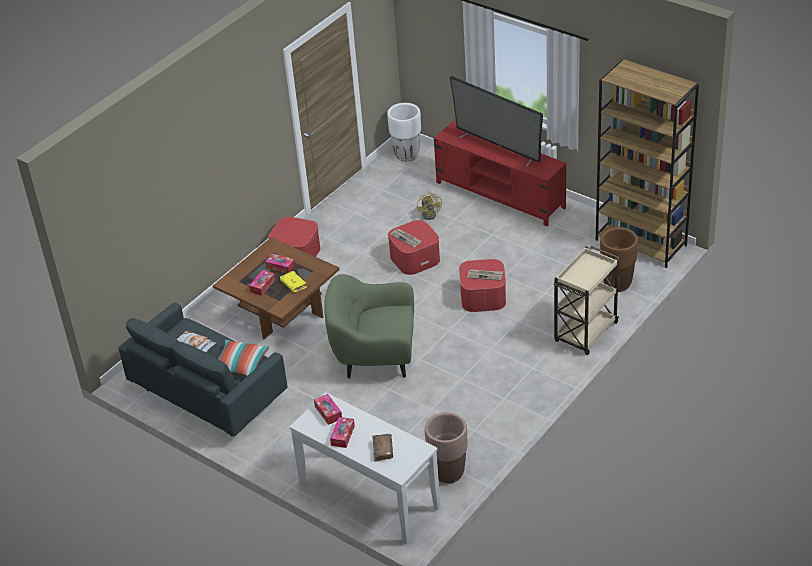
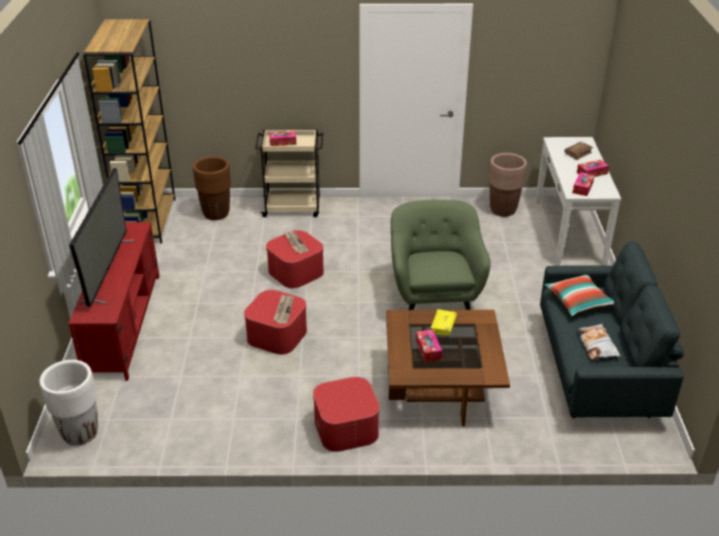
camera: 130 degrees left, 5 degrees down
tissue box [249,270,276,296] -> tissue box moved to [269,131,296,146]
green armchair [324,274,414,378] -> green armchair turned 150 degrees counterclockwise [391,200,491,310]
yellow fan [417,192,442,220] -> none

